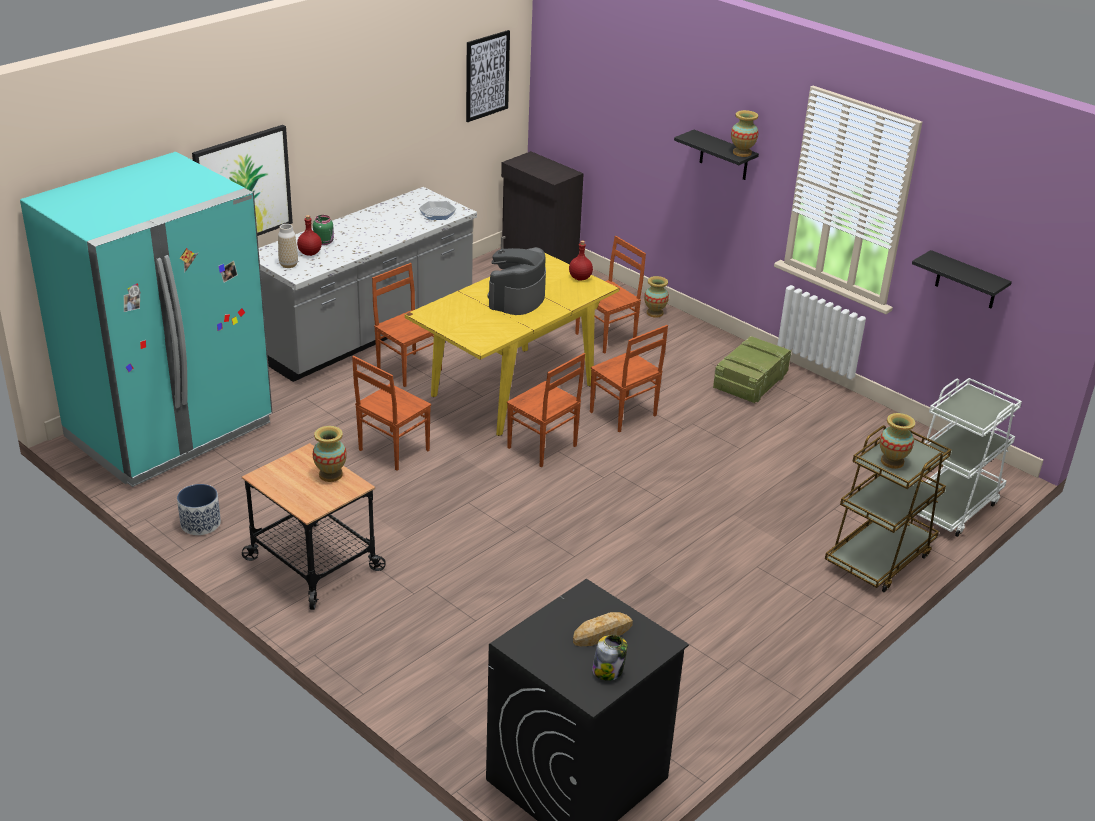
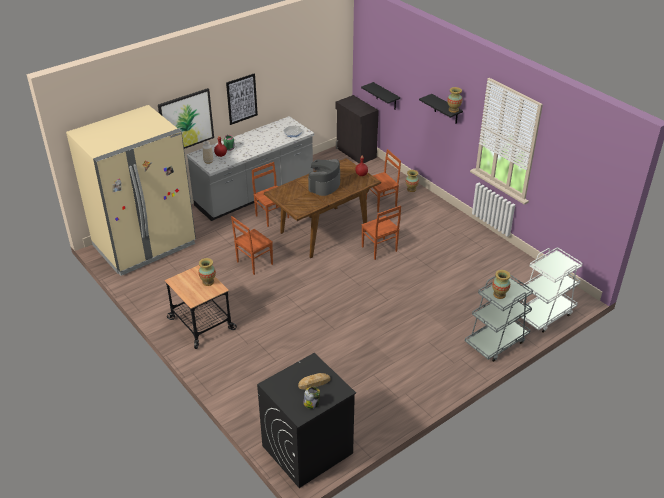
camera: 10 degrees right, 5 degrees up
turquoise fridge [20,152,272,487] -> beige fridge [66,105,196,276]
planter [177,484,221,535] -> none
yellow dining table [405,253,619,436] -> brown dining table [264,158,381,258]
picture [466,30,510,122] -> picture moved to [226,73,258,125]
brown chair [507,353,585,467] -> none
crate [713,336,791,403] -> none
brown cart [825,425,951,592] -> grey cart [465,274,533,362]
black shelf [912,250,1012,308] -> black shelf moved to [361,82,400,110]

